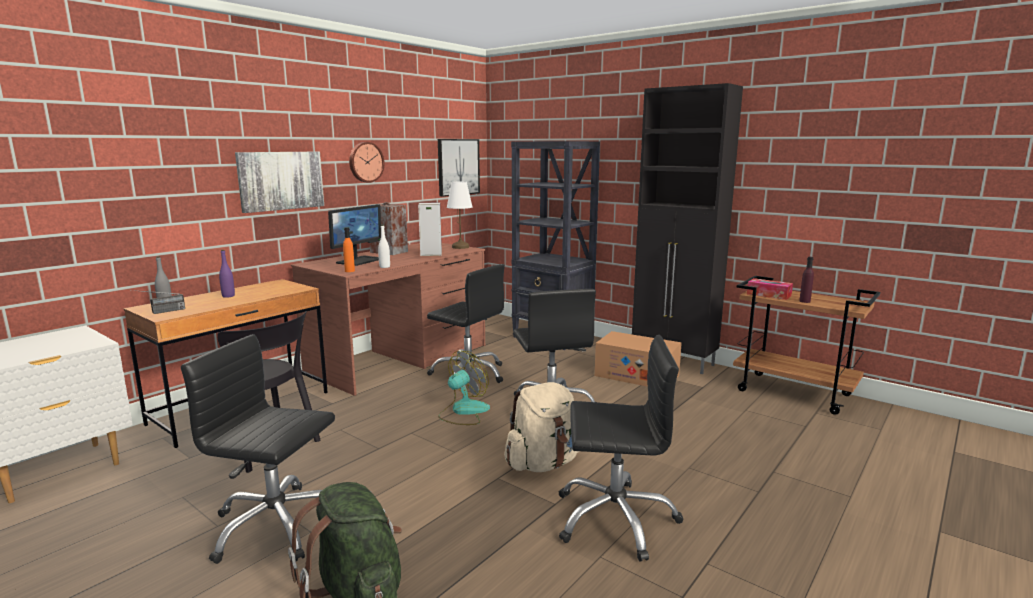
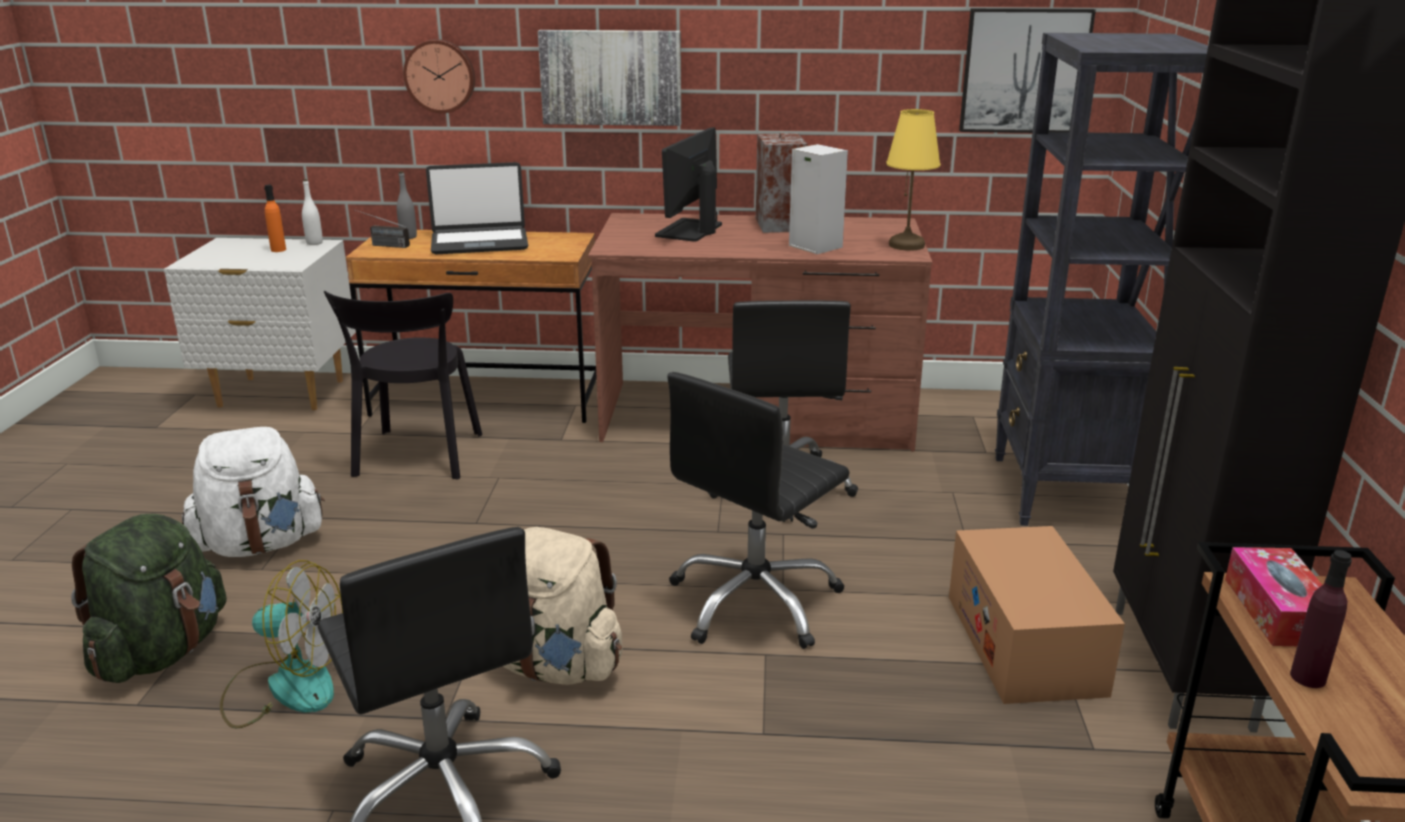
camera: 55 degrees right, 10 degrees up
black office chair [181,334,335,564] -> white backpack [182,427,325,557]
purple bottle [219,250,235,298] -> laptop [426,162,528,254]
monitor [328,204,381,266] -> monitor turned 120 degrees clockwise [655,128,722,242]
orange bottle [343,227,355,272] -> orange bottle moved to [264,185,286,252]
wall clock [349,142,385,183] -> wall clock moved to [403,39,475,113]
white bottle [378,225,390,268] -> white bottle moved to [302,179,323,245]
fan [438,351,490,425] -> fan moved to [220,560,343,728]
white table lamp [447,182,473,249] -> yellow table lamp [886,109,940,251]

